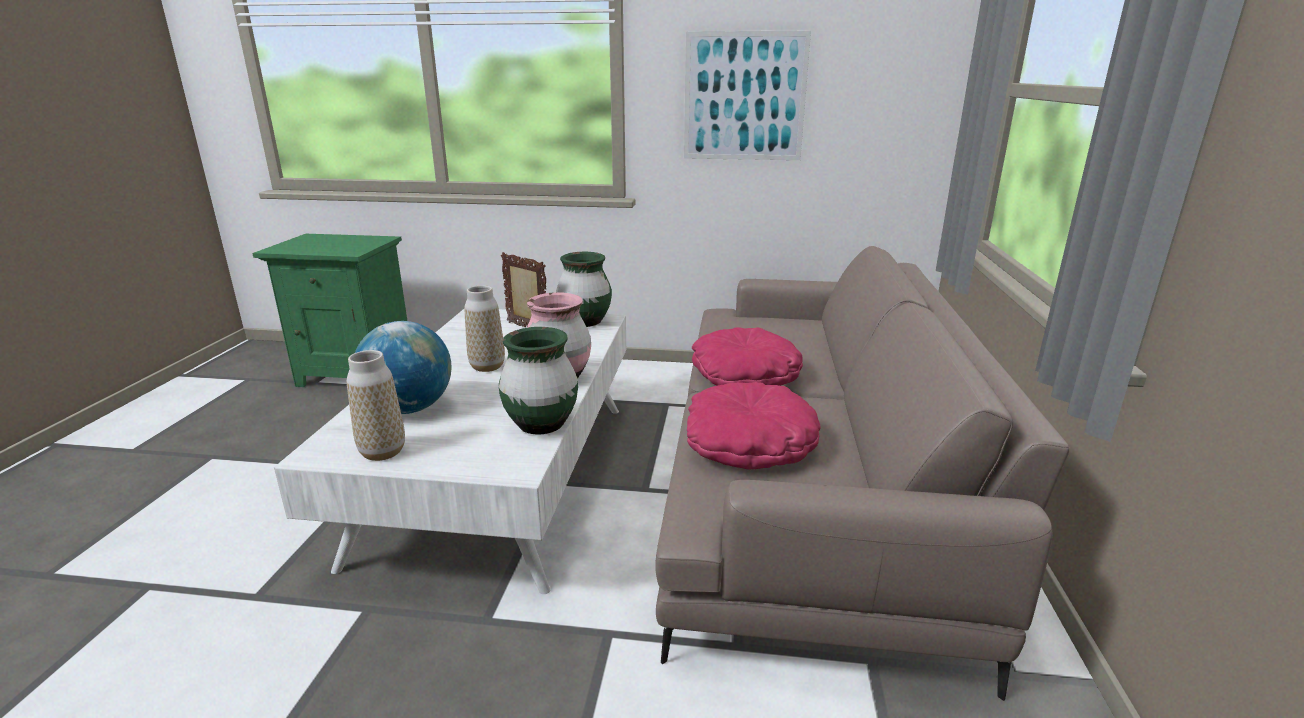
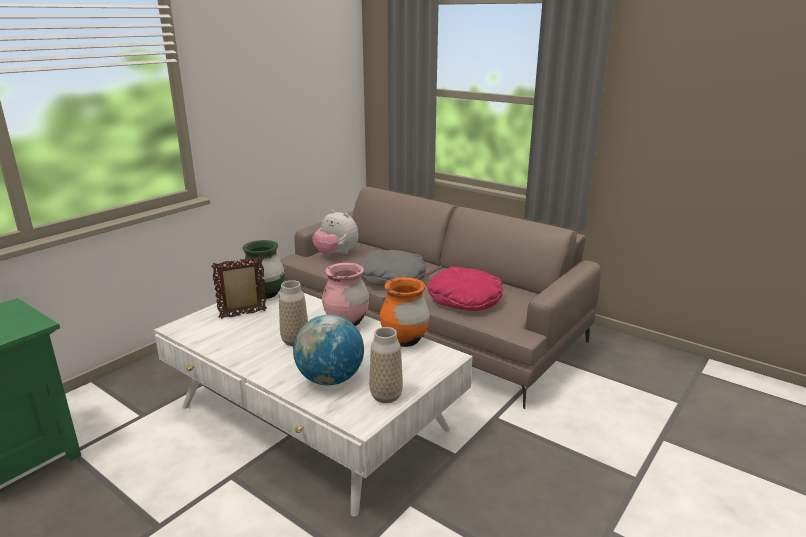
camera: 60 degrees left, 0 degrees up
green vase [499,327,578,434] -> orange vase [380,277,430,347]
picture [684,31,811,160] -> none
pink pillow [692,327,803,386] -> grey pillow [358,250,426,287]
none -> plush toy [312,210,359,255]

